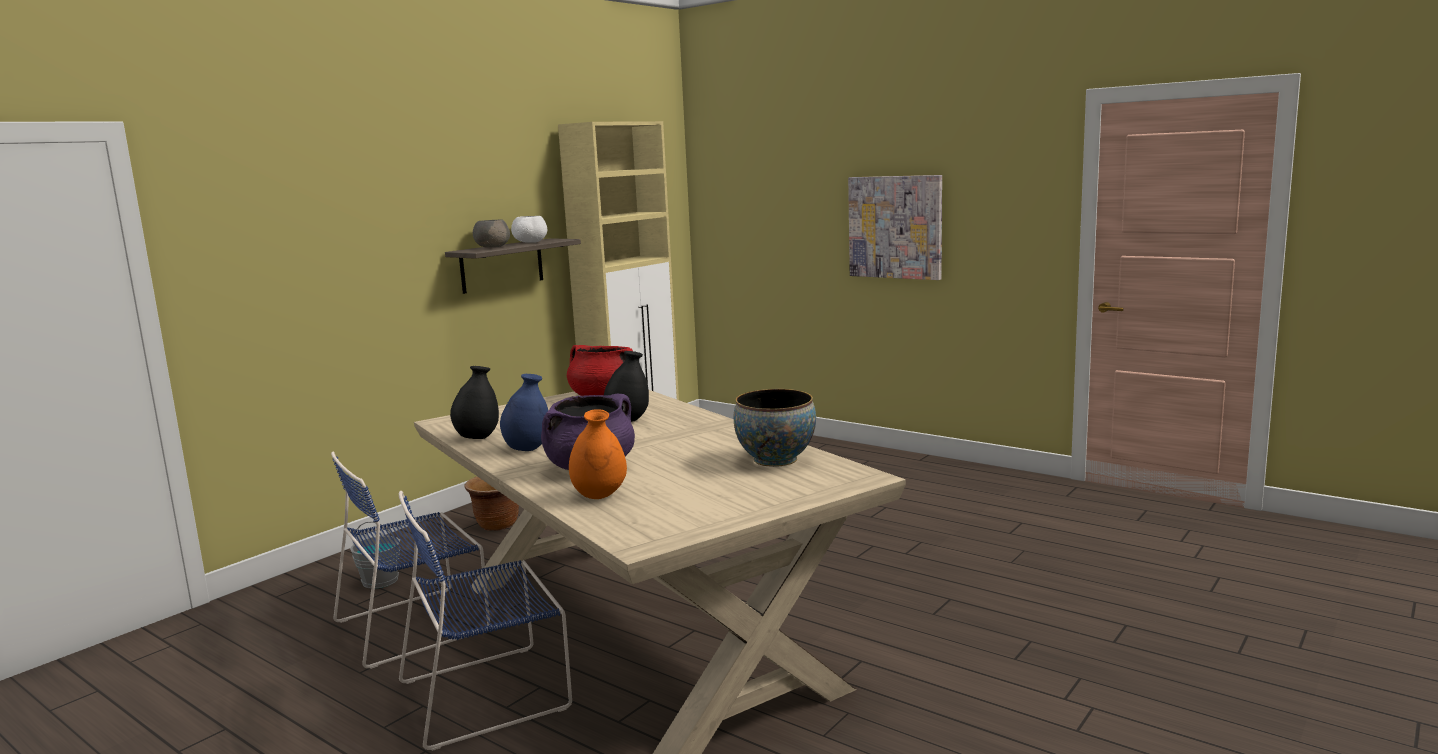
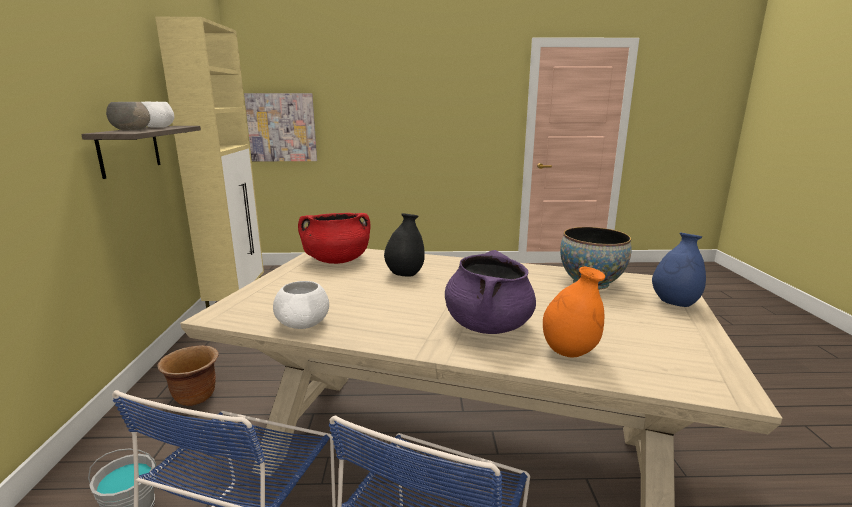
camera: 40 degrees left, 5 degrees up
black vase [450,366,499,439] -> white bowl [273,281,329,329]
blue vase [500,374,548,451] -> blue vase moved to [652,233,706,307]
picture [848,175,942,280] -> picture moved to [244,93,317,161]

